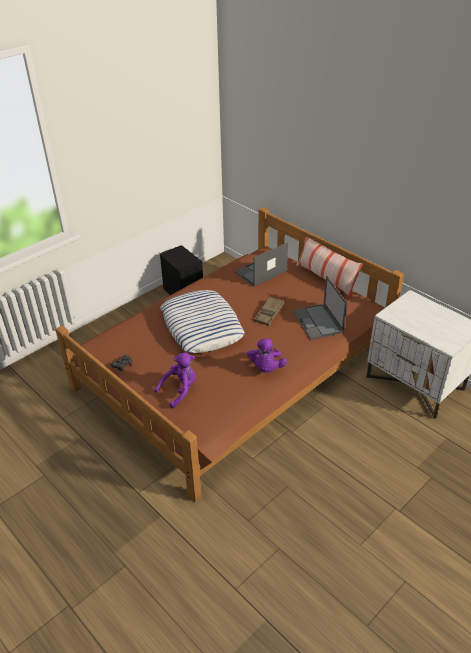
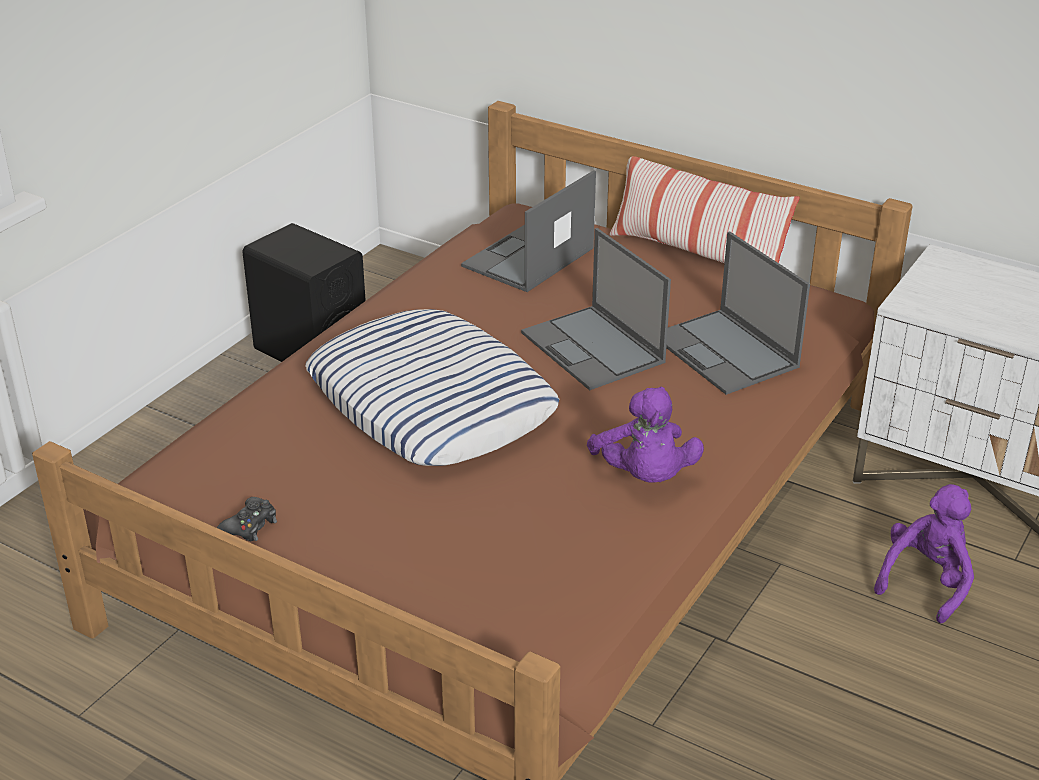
camera: 15 degrees left, 5 degrees down
purple plush toy [155,352,196,408] -> purple plush toy moved to [874,484,974,623]
brown tray [254,297,284,326] -> laptop [521,228,671,390]

